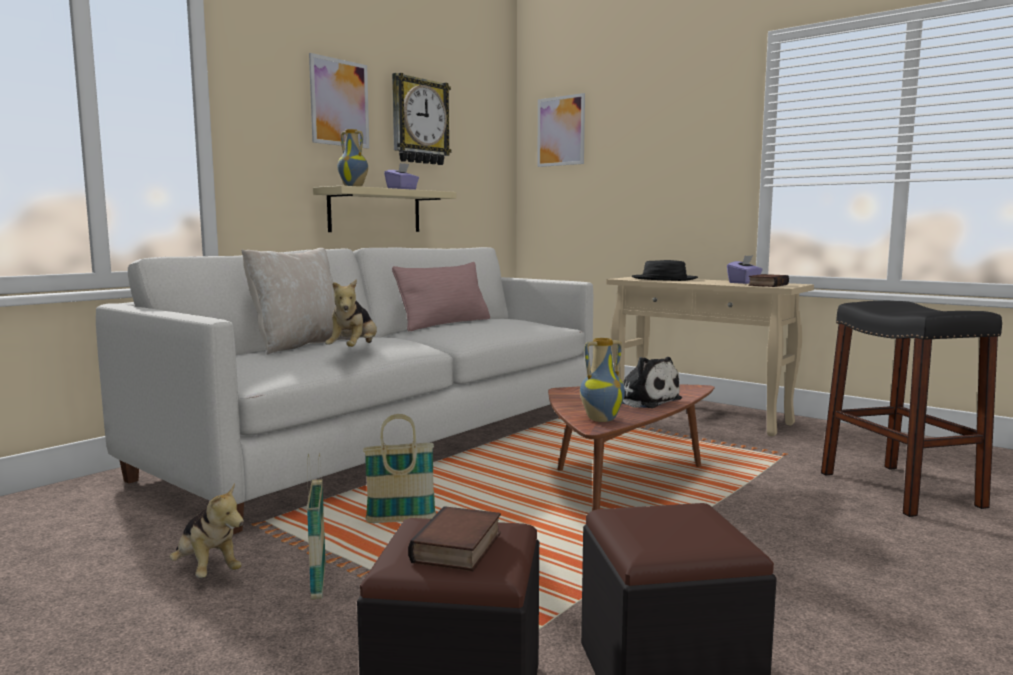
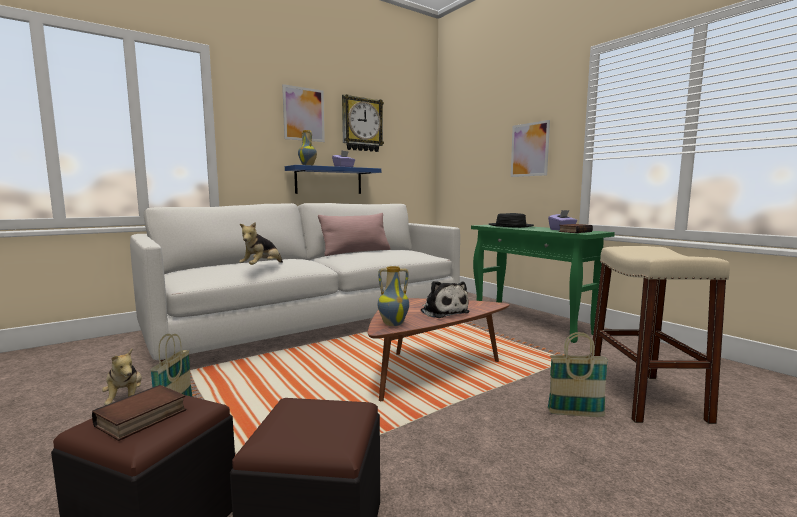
camera: 15 degrees right, 0 degrees up
beige pillow [241,248,351,355] -> none
beige shelf [313,186,456,232] -> blue shelf [285,165,381,194]
basket [363,414,436,523] -> basket moved to [547,332,609,417]
picture [537,93,585,167] -> picture moved to [511,120,550,177]
beige console table [606,277,814,436] -> green console table [471,225,615,343]
black stool [821,301,1002,517] -> beige stool [591,246,730,424]

